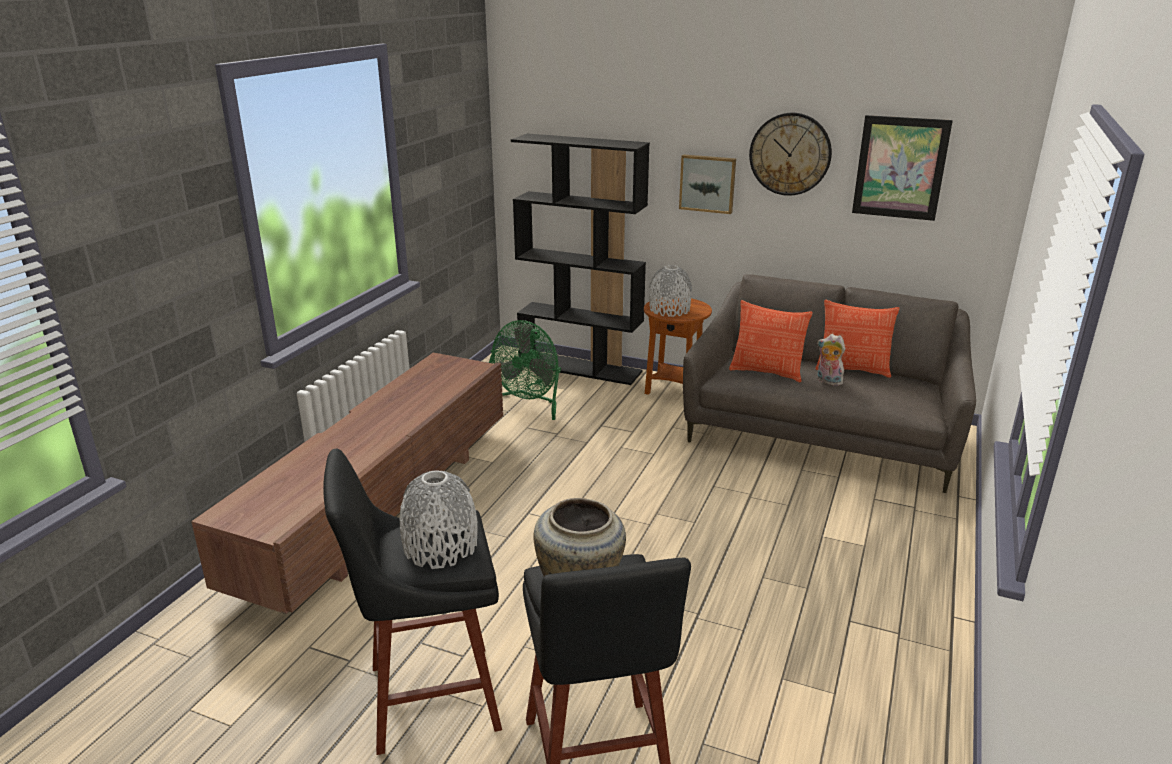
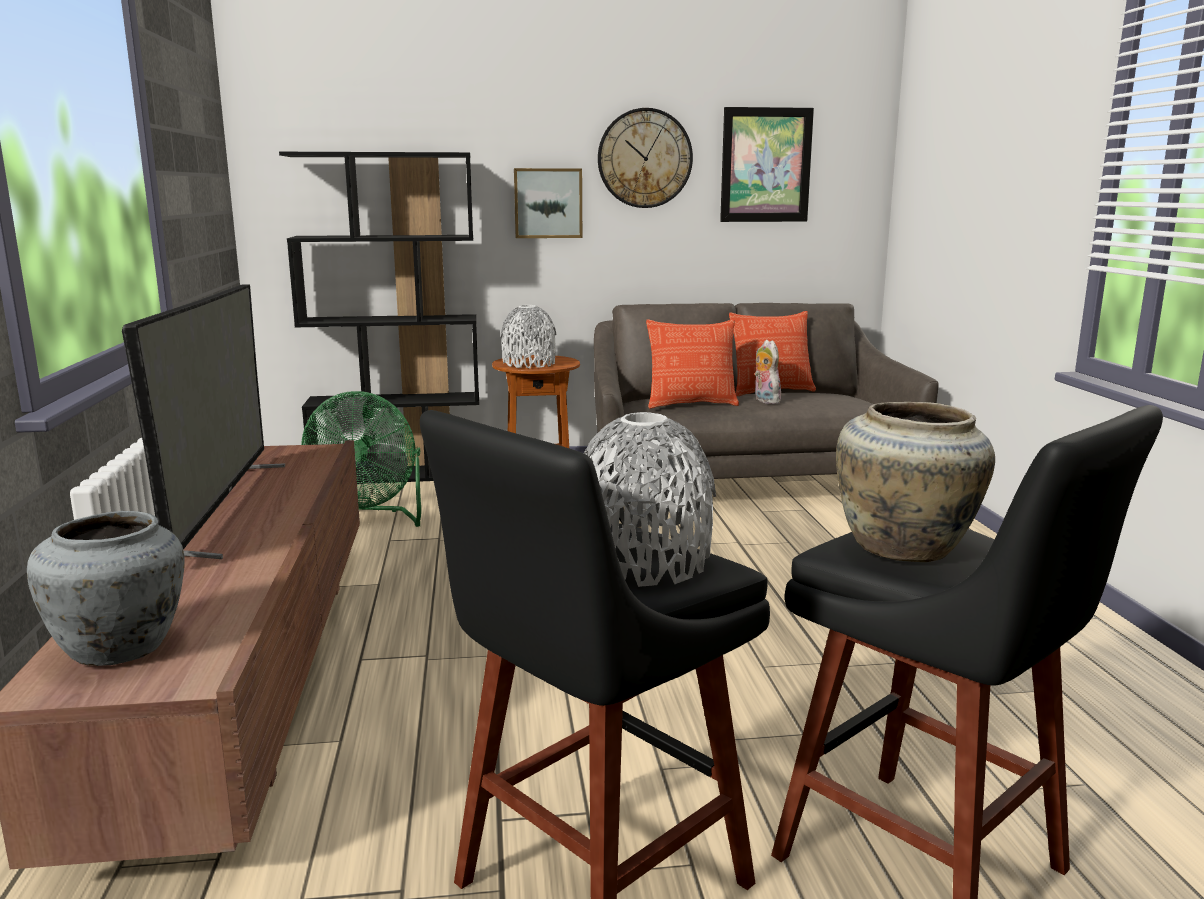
camera: 30 degrees left, 10 degrees down
plush toy [817,334,845,386] -> plush toy turned 60 degrees clockwise [755,340,781,404]
none -> grey vase [27,511,185,666]
none -> television [122,284,285,559]

